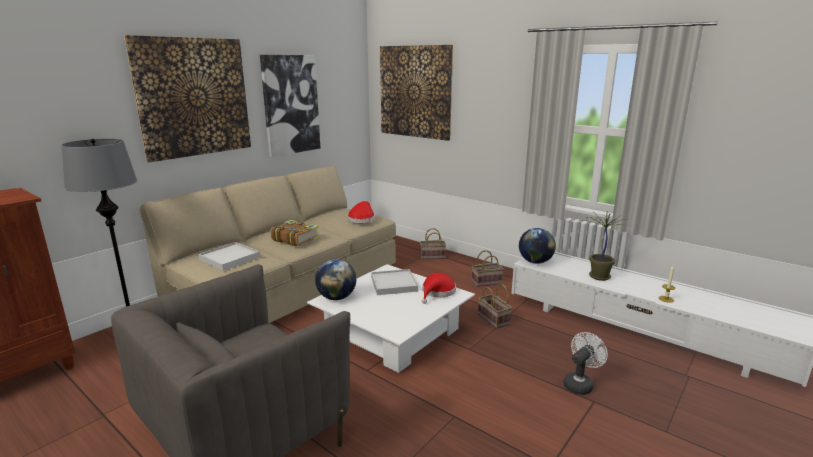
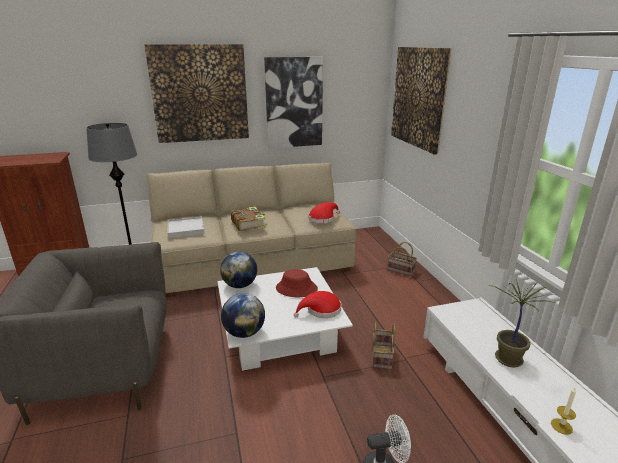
camera: 35 degrees right, 5 degrees up
white tray [371,269,418,295] -> red hat [276,269,318,297]
basket [472,250,504,287] -> none
globe [519,228,556,264] -> globe moved to [221,293,265,338]

